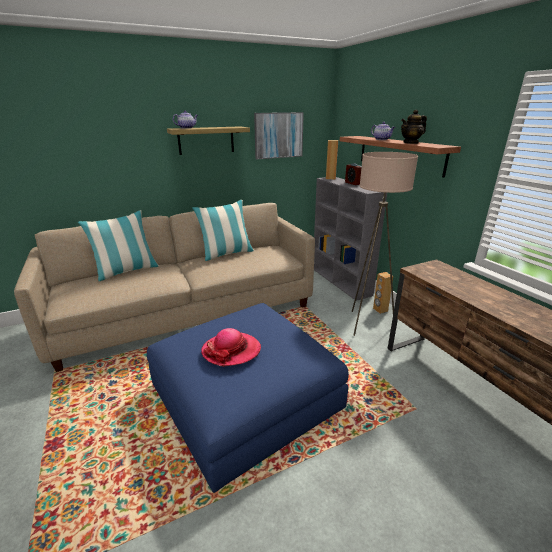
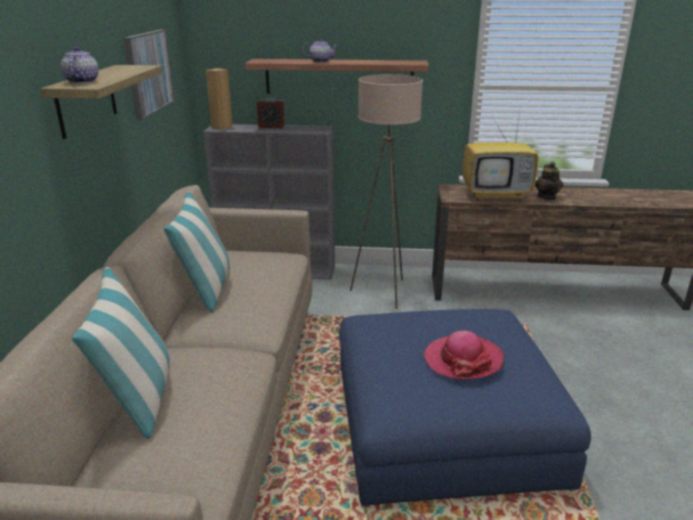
camera: 60 degrees left, 0 degrees up
brown speaker [373,272,393,314] -> none
teapot [401,109,427,144] -> teapot moved to [535,162,563,200]
none -> television [462,112,538,201]

